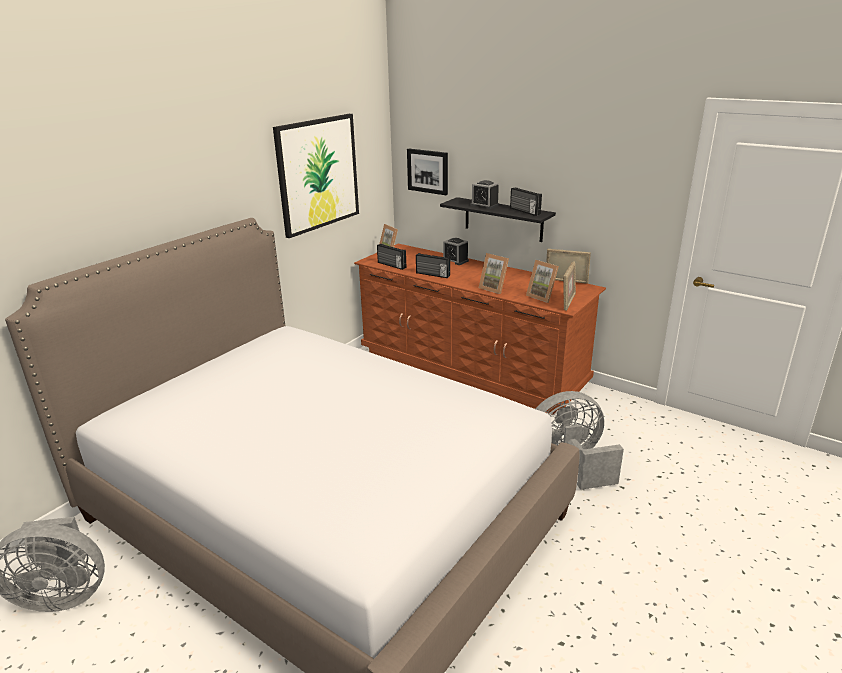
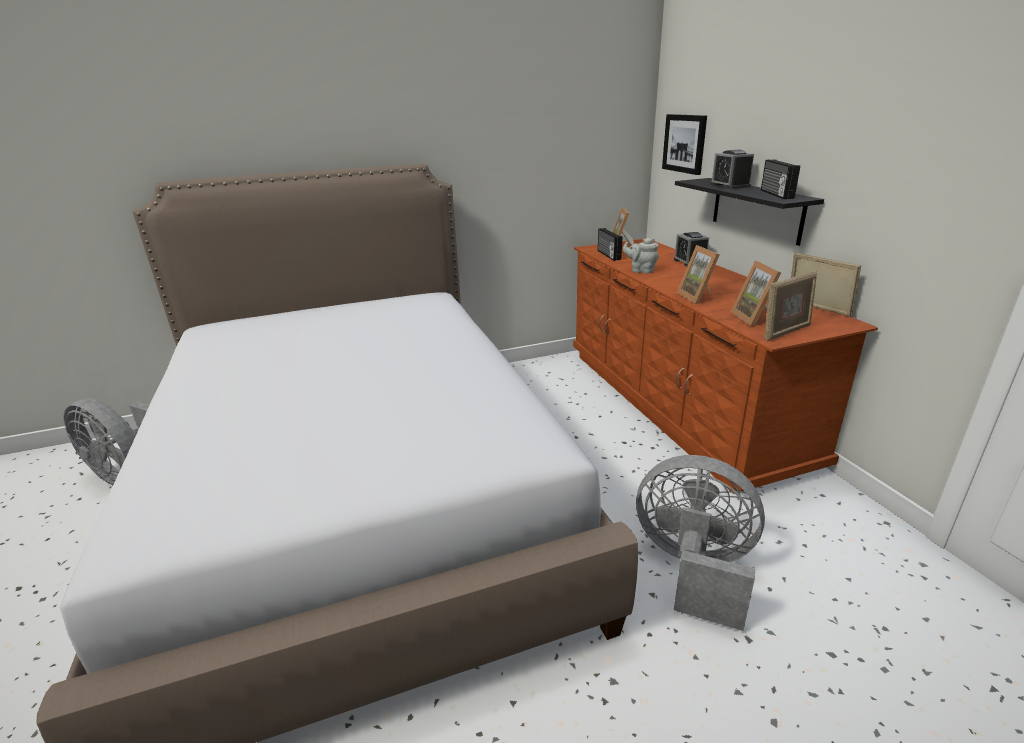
camera: 35 degrees right, 0 degrees up
picture [273,114,359,238] -> none
radio [416,253,450,278] -> grey teapot [623,238,659,273]

